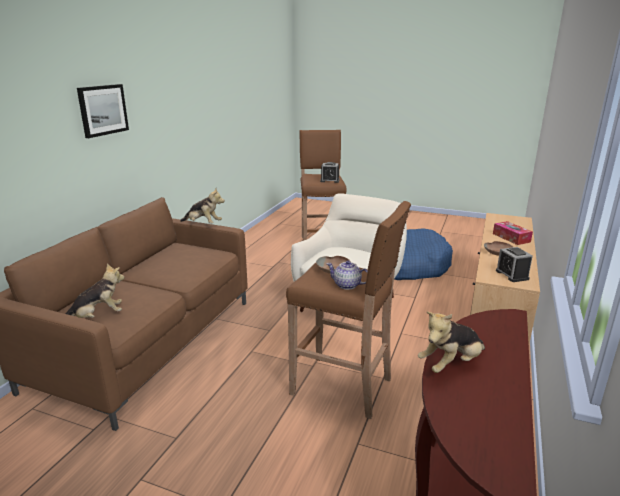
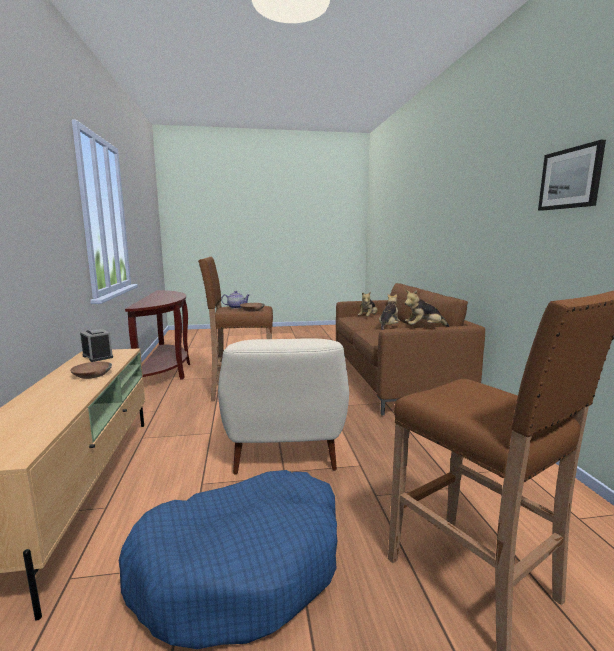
camera: 150 degrees right, 10 degrees down
picture [77,84,129,138] -> picture moved to [538,140,606,211]
alarm clock [320,162,340,183] -> none
plush toy [418,312,485,373] -> plush toy moved to [379,293,400,330]
tissue box [493,221,533,245] -> none

